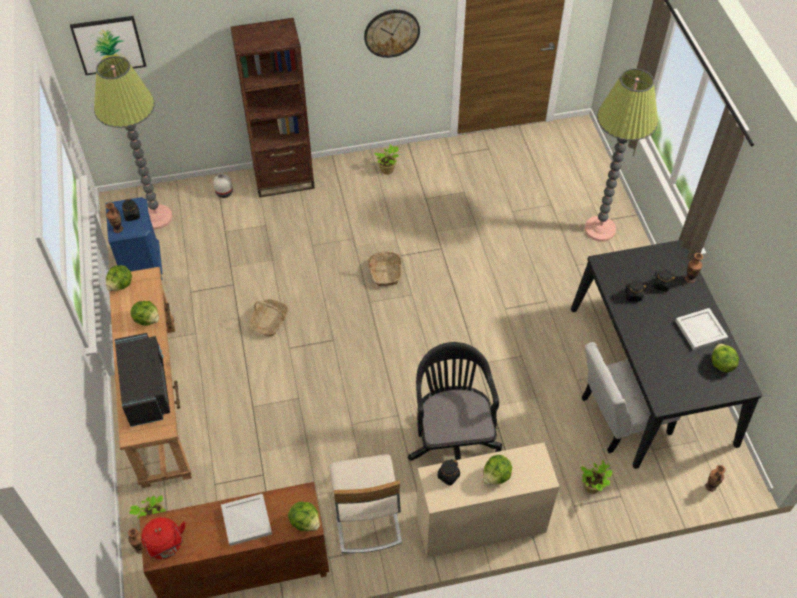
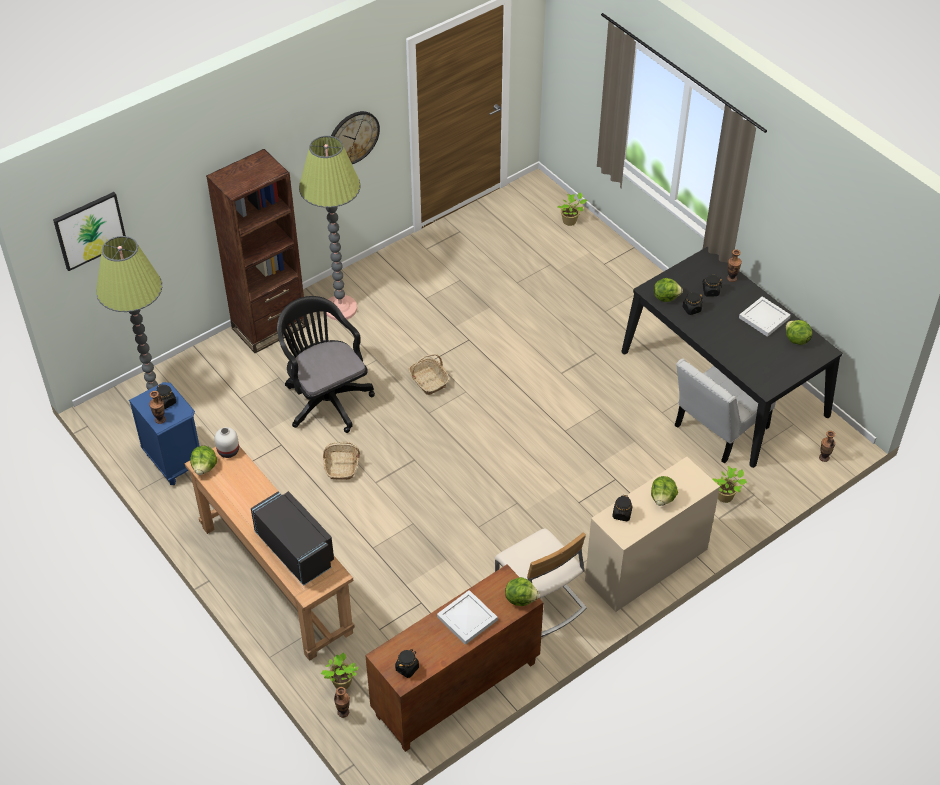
camera: 25 degrees left, 5 degrees down
lettuce [130,301,159,326] -> lettuce moved to [654,278,683,302]
red kettle [142,517,185,559] -> black jar [395,649,419,678]
white vase [213,174,233,198] -> white vase moved to [215,427,239,458]
potted plant [374,144,399,175] -> potted plant moved to [557,192,587,226]
black office chair [408,342,502,461] -> black office chair moved to [277,296,375,433]
floor lamp [584,68,658,242] -> floor lamp moved to [299,136,361,321]

